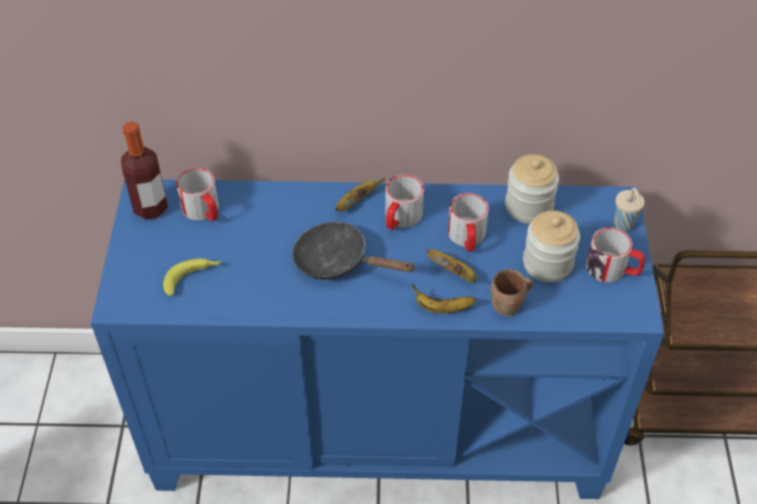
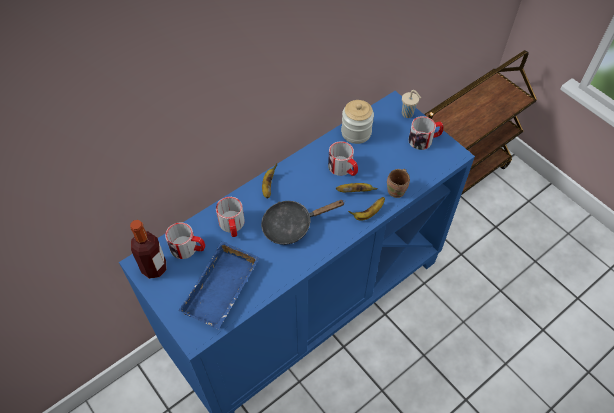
camera: 40 degrees left, 5 degrees up
banana [163,259,222,296] -> blue tray [178,241,260,330]
mug [385,174,424,230] -> mug moved to [216,197,244,237]
jar [523,210,580,282] -> none

